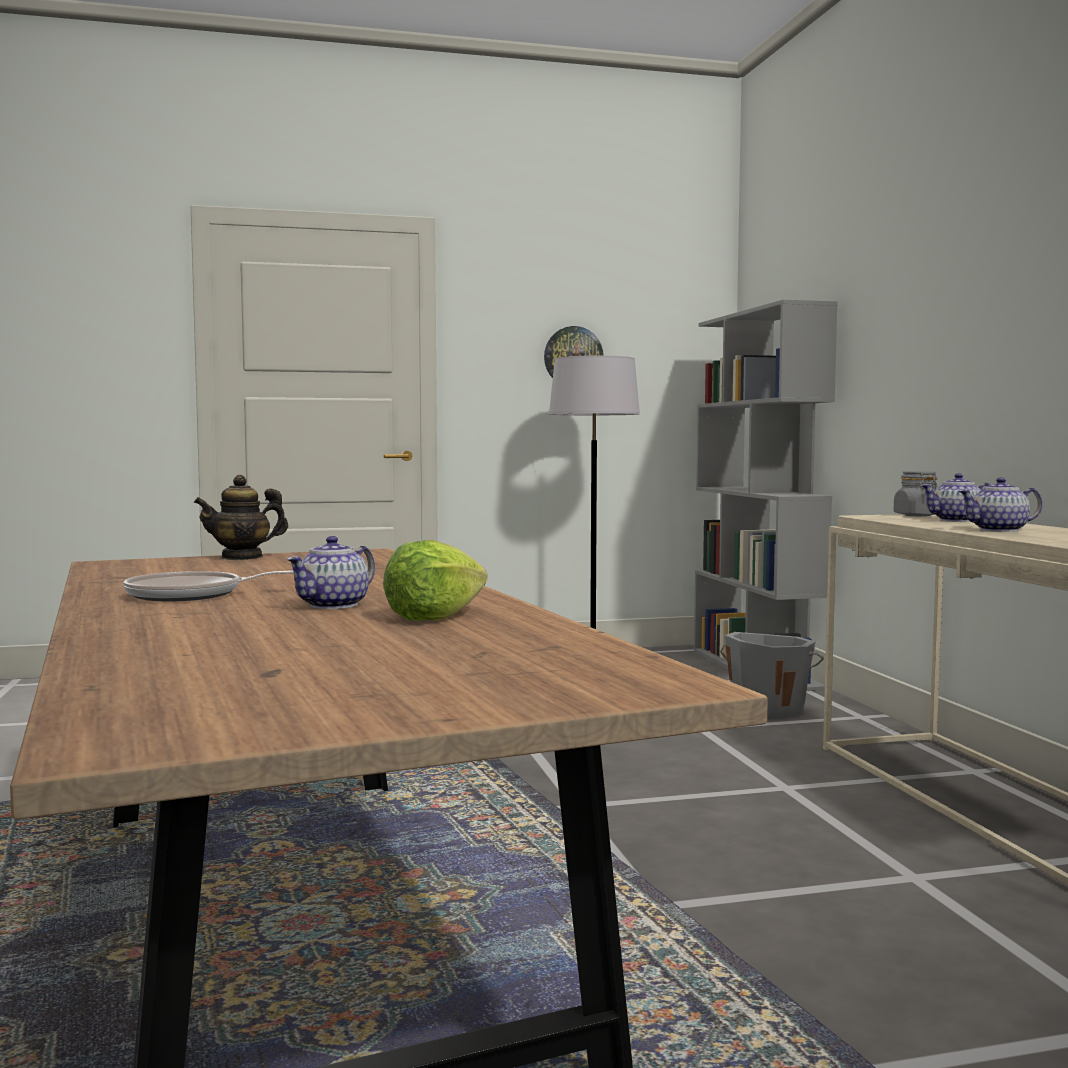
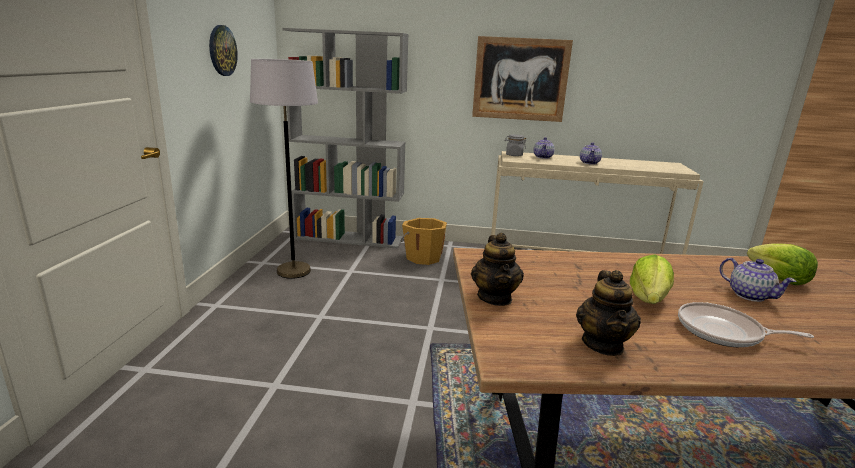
camera: 70 degrees left, 15 degrees up
frying pan [123,570,294,601] -> frying pan turned 105 degrees clockwise [678,302,814,347]
grey bucket [720,632,824,719] -> orange bucket [400,218,447,265]
none -> picture [472,36,573,122]
none -> teapot [576,270,641,356]
none -> lettuce [630,255,674,304]

